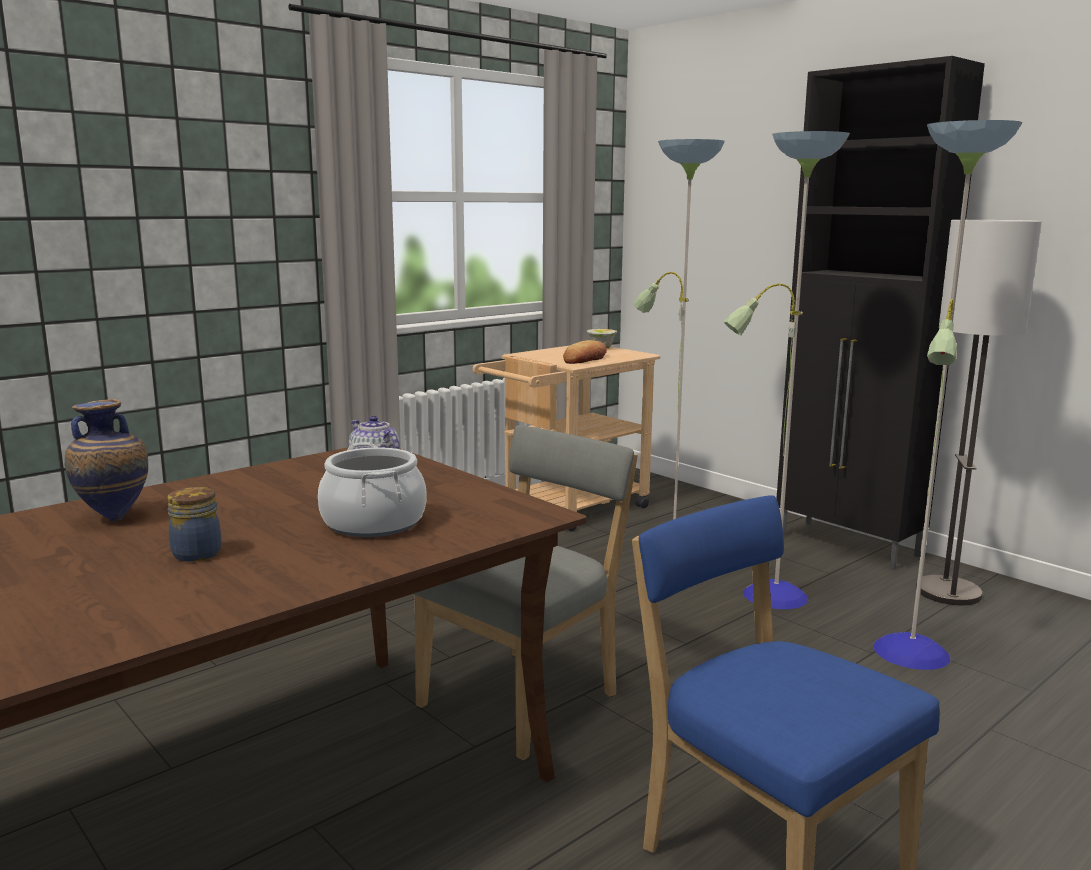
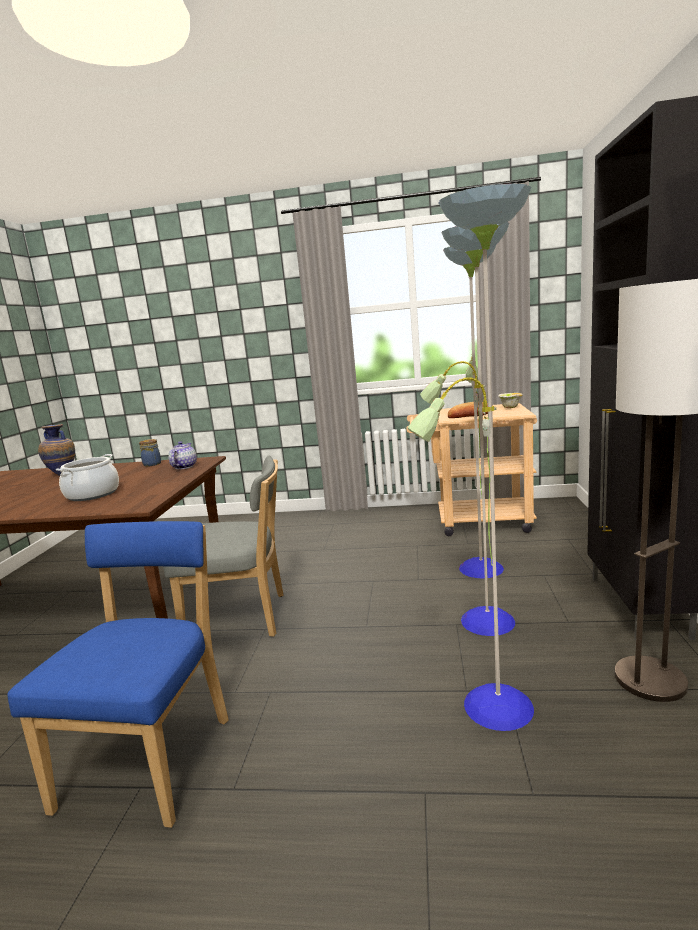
camera: 50 degrees right, 0 degrees up
jar [167,487,221,562] -> jar moved to [139,439,161,467]

